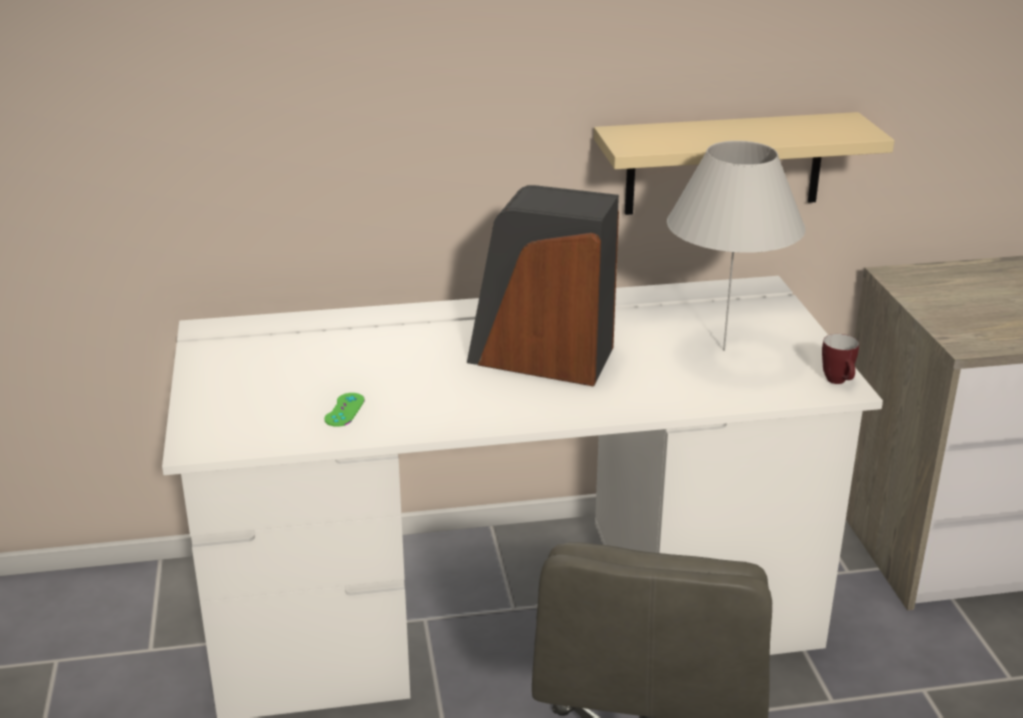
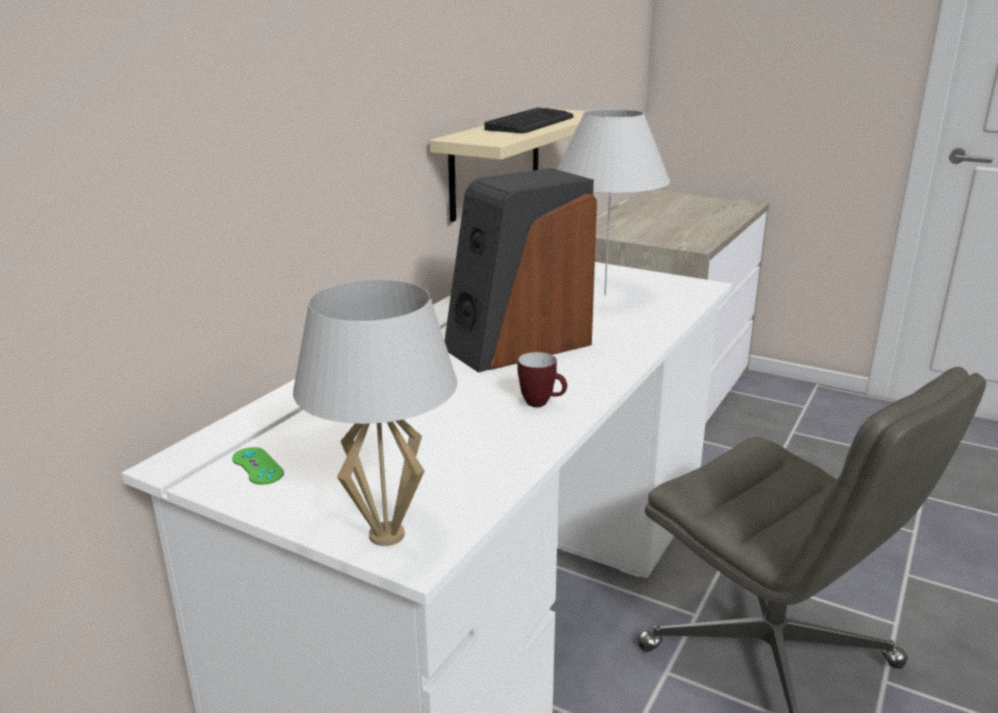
camera: 50 degrees left, 5 degrees down
green game controller [324,393,365,427] -> green game controller moved to [232,447,284,485]
mug [822,334,859,384] -> mug moved to [517,352,567,407]
none -> white table lamp [293,280,457,546]
none -> keyboard [484,108,573,133]

